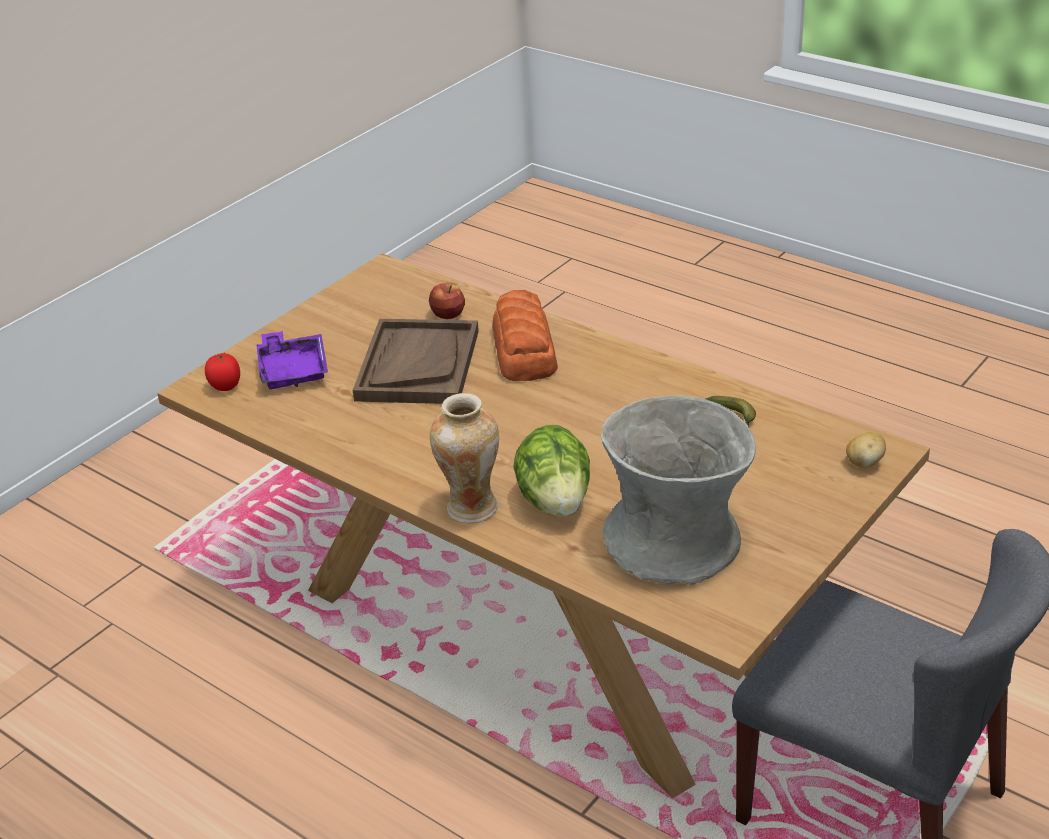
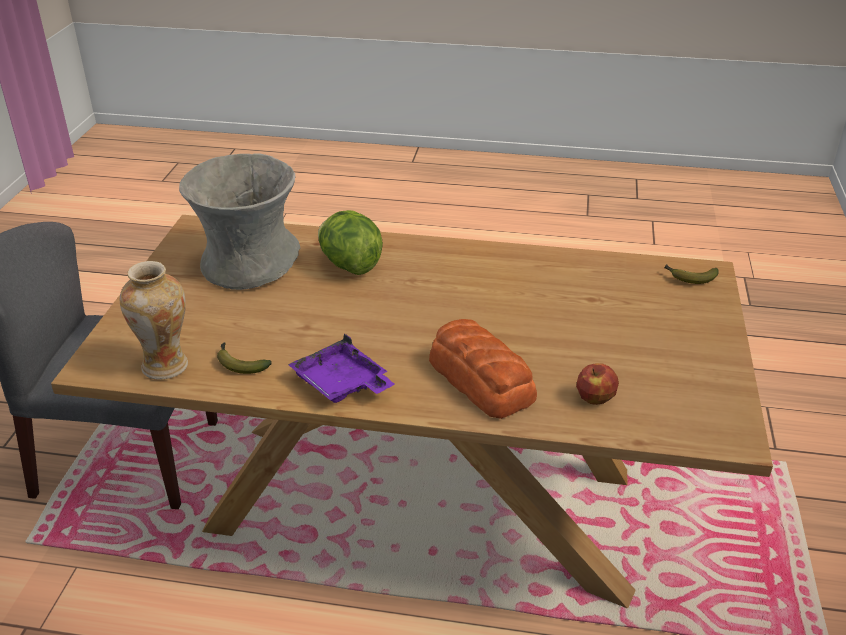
camera: 150 degrees right, 0 degrees up
tomato [205,353,240,391] -> banana [664,264,719,284]
purple tray [256,331,328,389] -> purple tray moved to [288,333,395,403]
brown tray [353,319,479,404] -> none
vase [430,393,499,523] -> vase moved to [120,261,188,380]
potato [846,431,886,468] -> none

